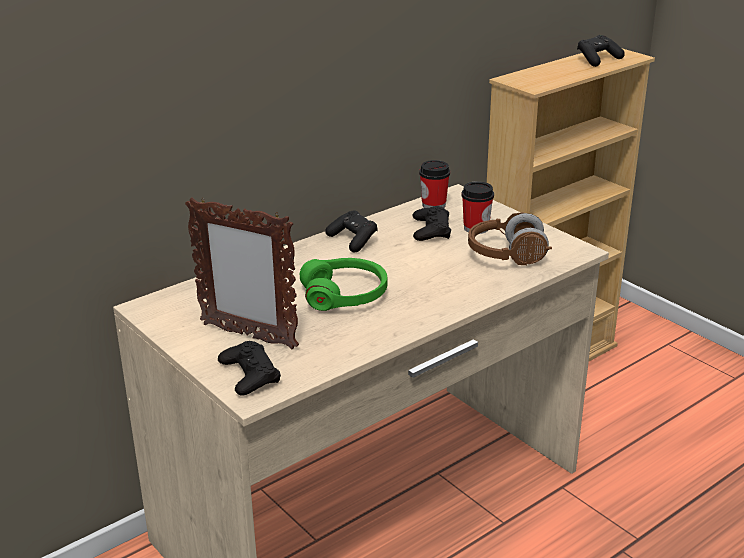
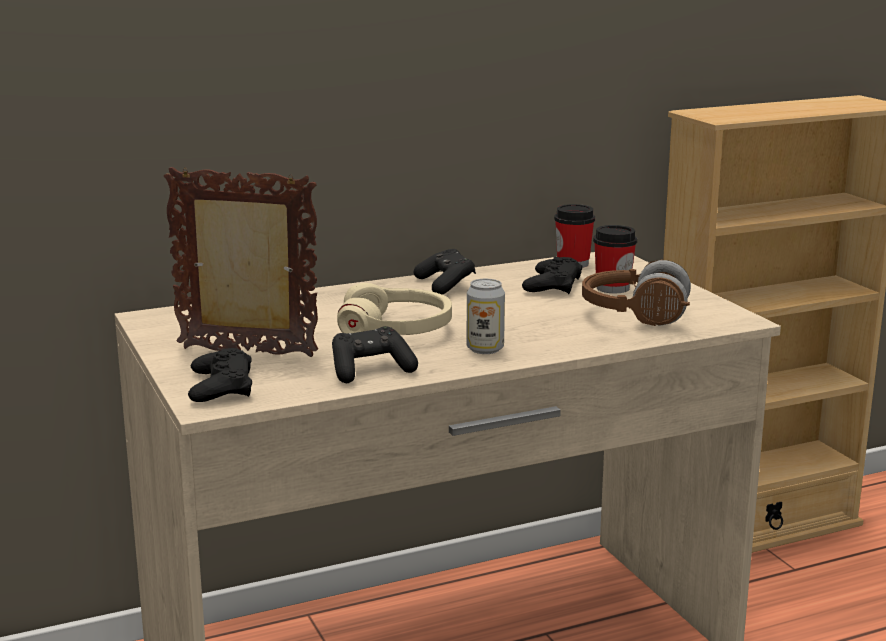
camera: 15 degrees right, 10 degrees down
picture frame [185,197,299,349] -> picture frame turned 150 degrees clockwise [164,167,318,357]
green headphones [300,258,387,311] -> beige headphones [337,283,452,335]
black game controller [577,35,625,67] -> black game controller moved to [332,326,418,383]
none -> can [467,279,505,354]

